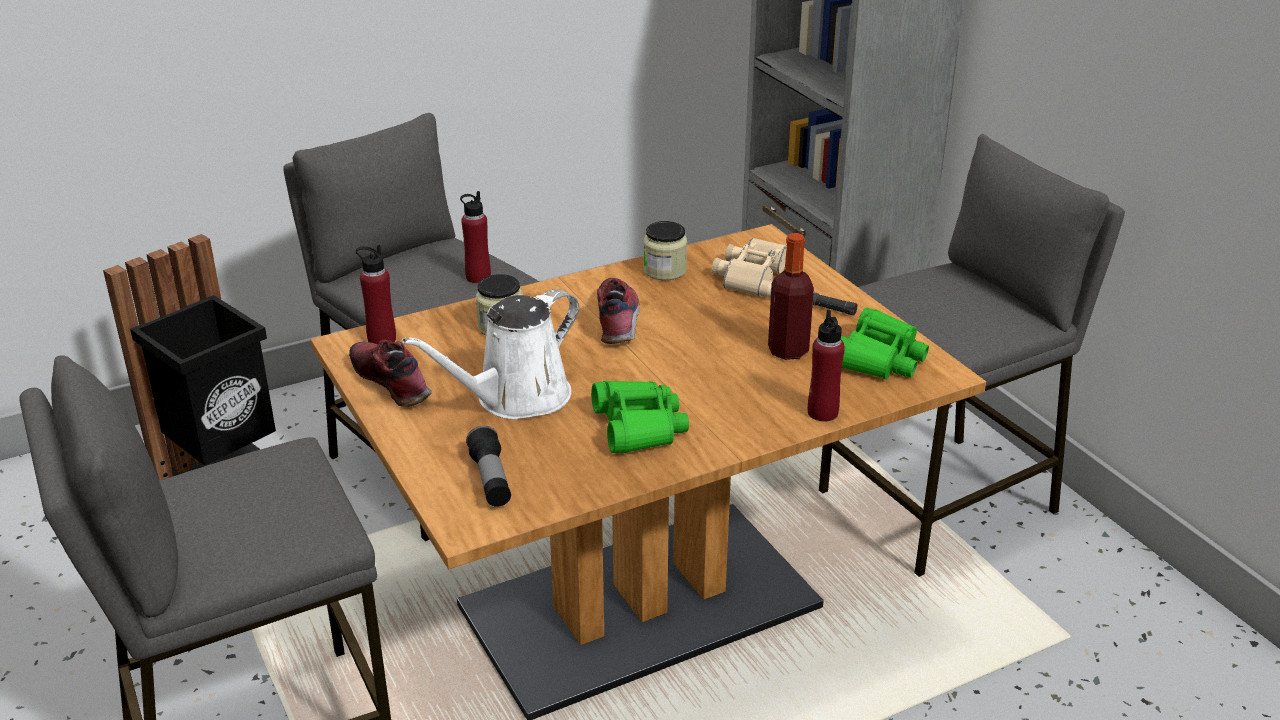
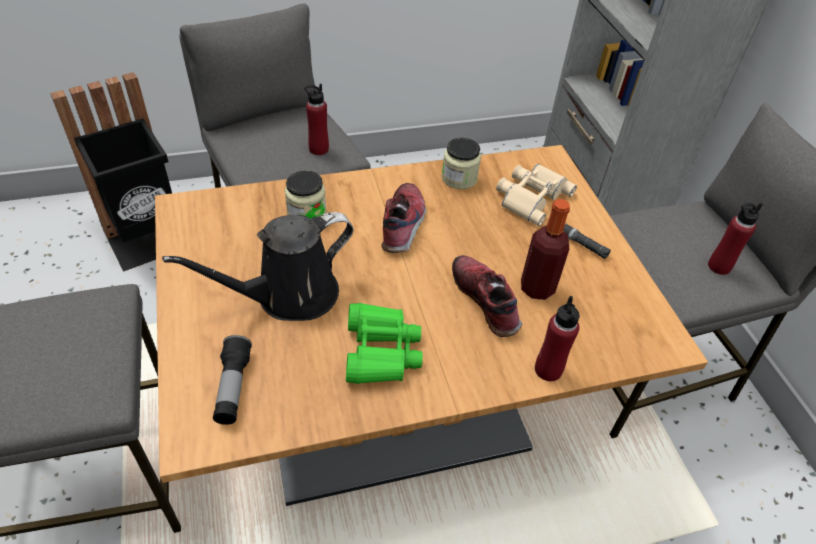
camera: 10 degrees right, 15 degrees up
shoe [349,340,432,407] -> shoe moved to [452,255,522,337]
red bottle [356,245,396,344] -> red bottle moved to [708,203,763,275]
white watering can [402,289,579,420] -> black watering can [162,212,353,321]
green binoculars [841,308,929,379] -> none

